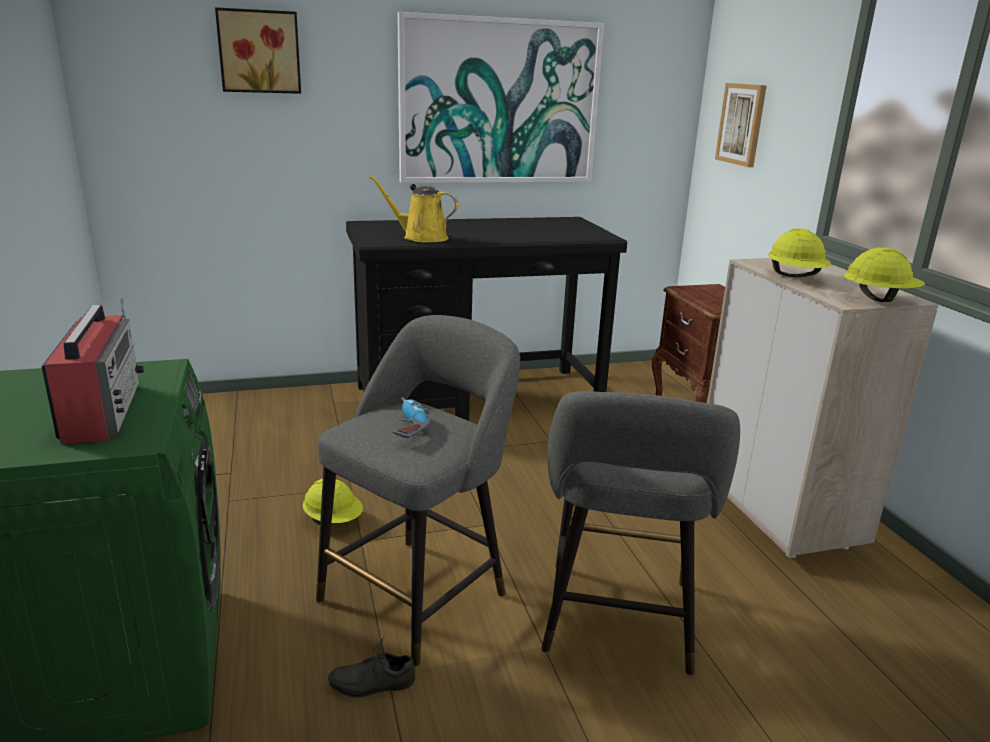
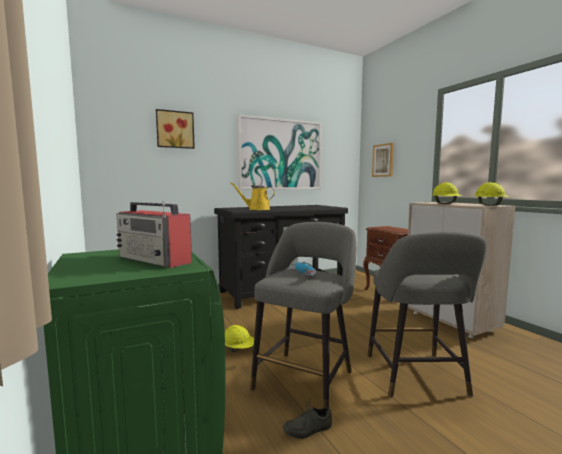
camera: 10 degrees left, 15 degrees down
radio [41,297,144,444] -> radio turned 150 degrees clockwise [116,201,192,268]

